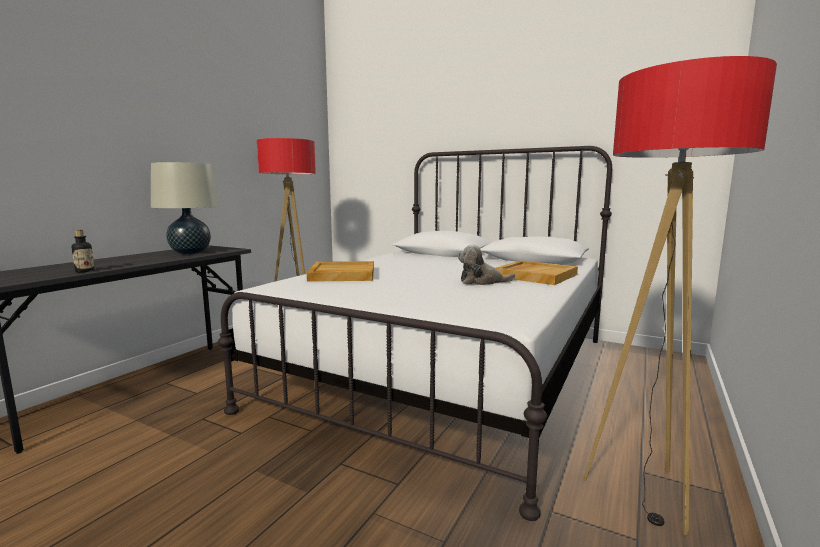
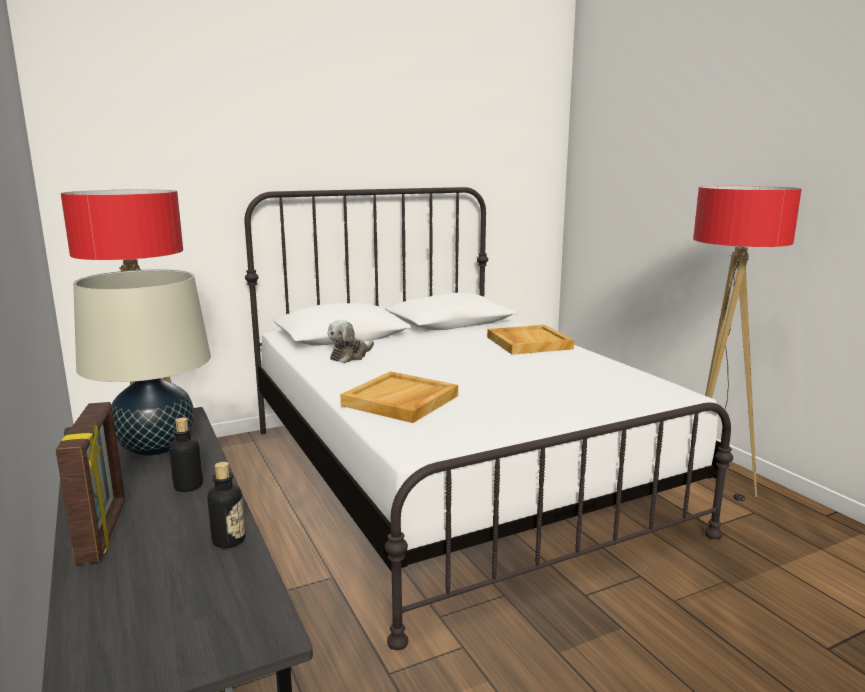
camera: 55 degrees left, 5 degrees up
plush toy [458,245,515,285] -> plush toy moved to [328,320,374,363]
none -> picture frame [56,402,125,565]
none -> bottle [169,418,203,492]

